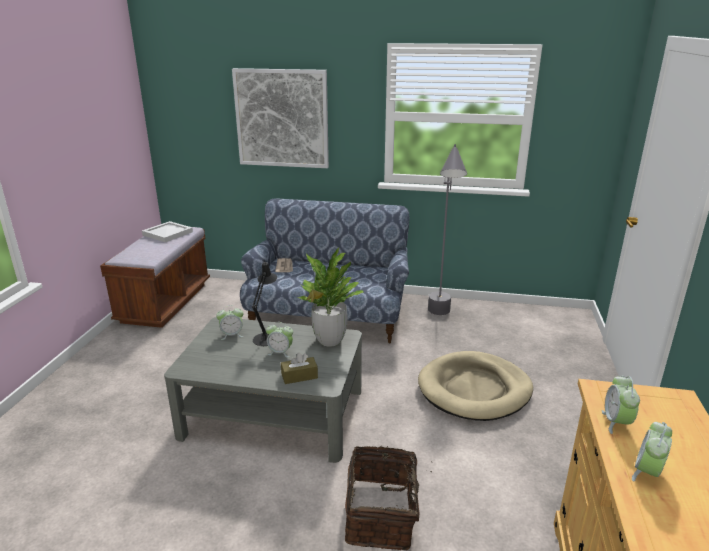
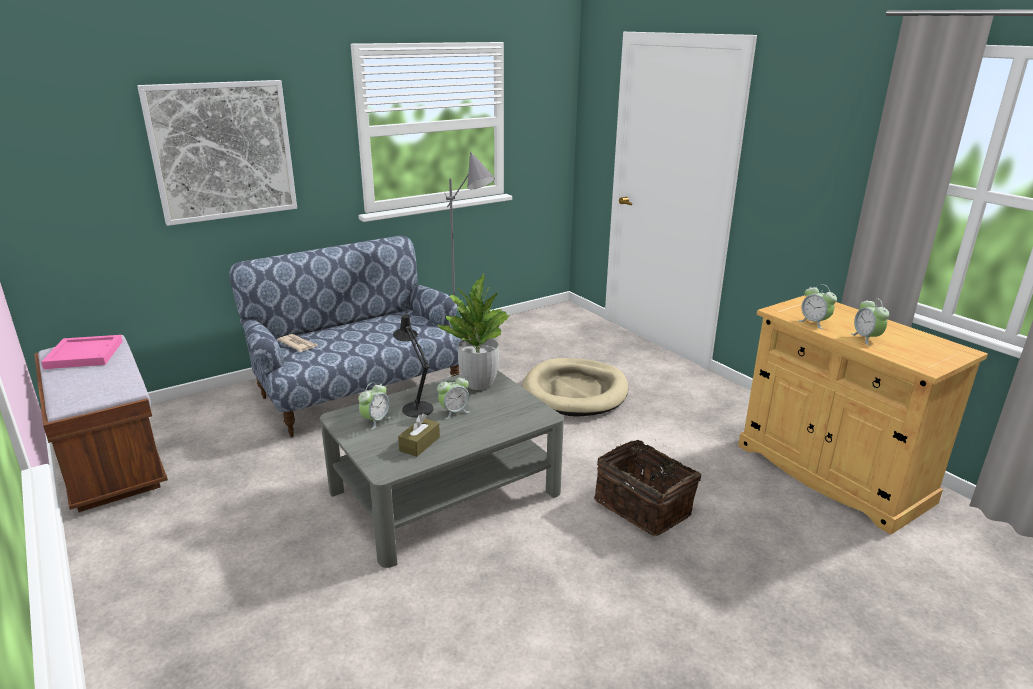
camera: 45 degrees left, 0 degrees up
white tray [142,221,193,242] -> pink tray [41,335,123,369]
brown tissue box [281,353,318,384] -> brown tissue box moved to [398,414,440,457]

